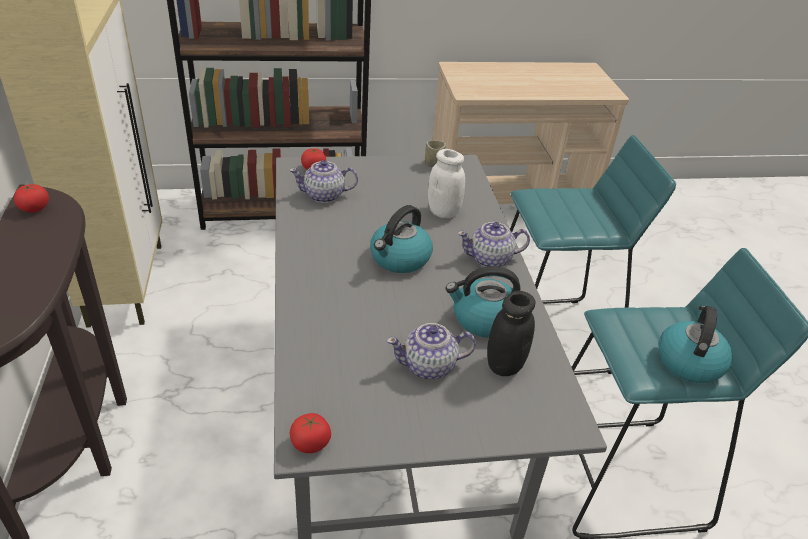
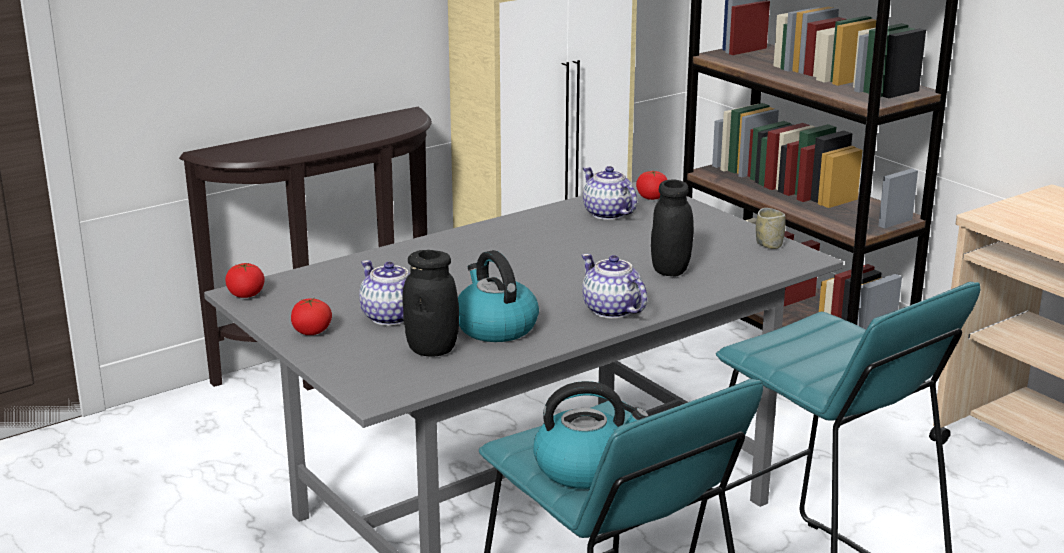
camera: 65 degrees right, 15 degrees down
tomato [14,184,49,213] -> tomato moved to [291,298,332,335]
kettle [370,205,433,273] -> none
white jar [428,149,465,218] -> black jar [651,179,694,277]

